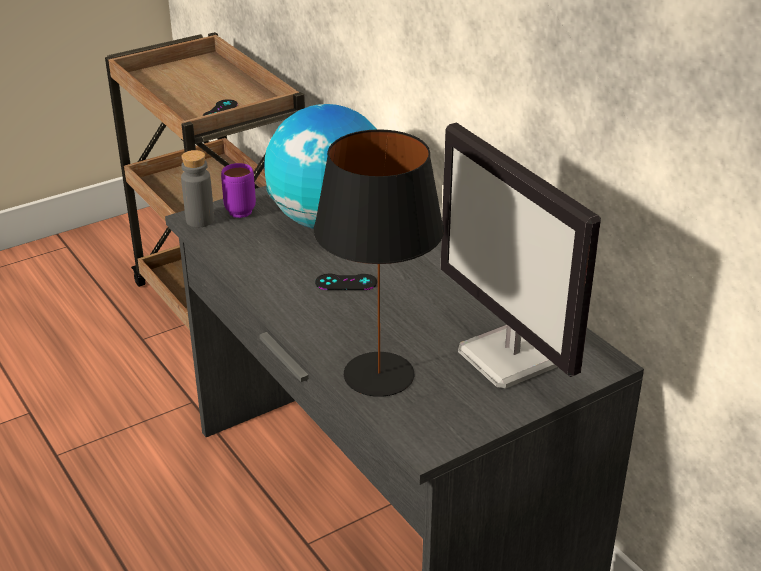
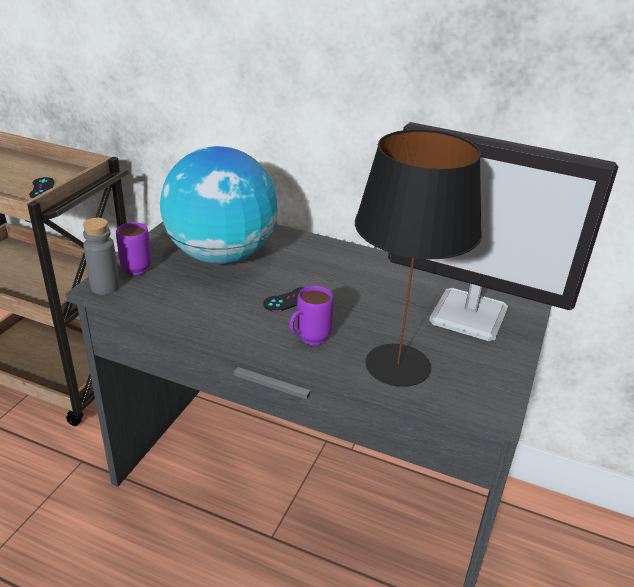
camera: 35 degrees left, 0 degrees up
none -> purple mug [289,286,334,345]

